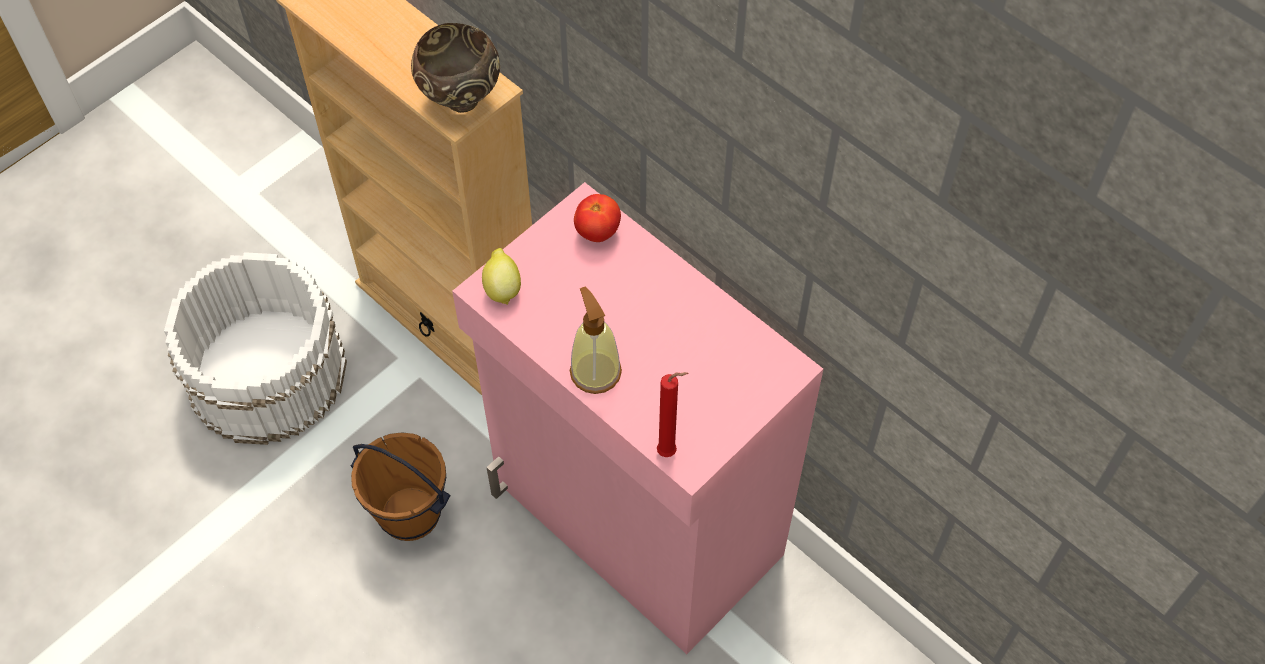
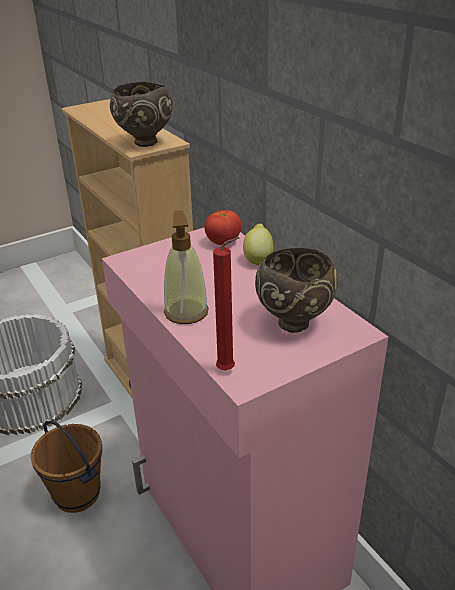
camera: 15 degrees right, 25 degrees down
lemon [482,248,521,305] -> lemon moved to [243,224,273,266]
none -> brown bowl [255,248,338,333]

